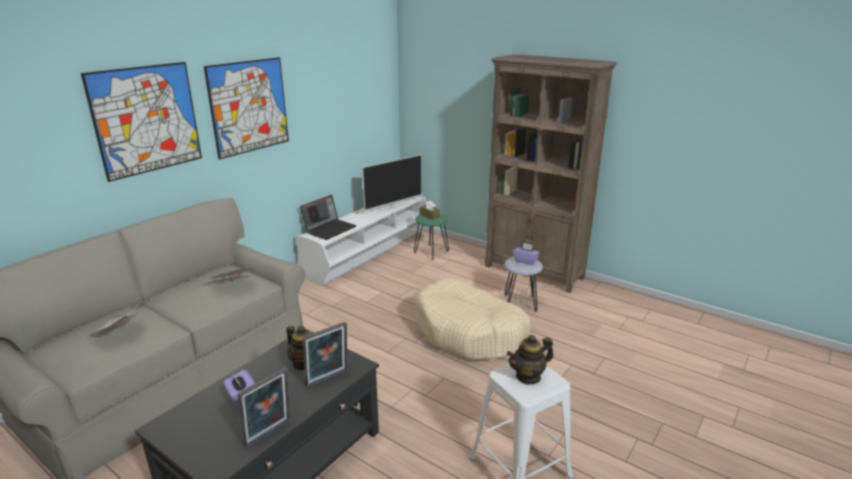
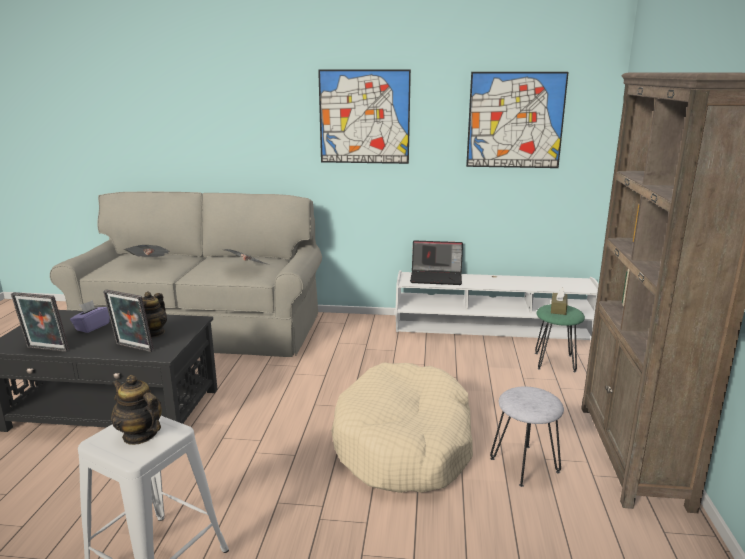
camera: 60 degrees right, 5 degrees down
picture [81,62,202,182] -> picture moved to [466,72,569,168]
television [362,154,422,212] -> none
purple tissue box [513,243,540,265] -> none

